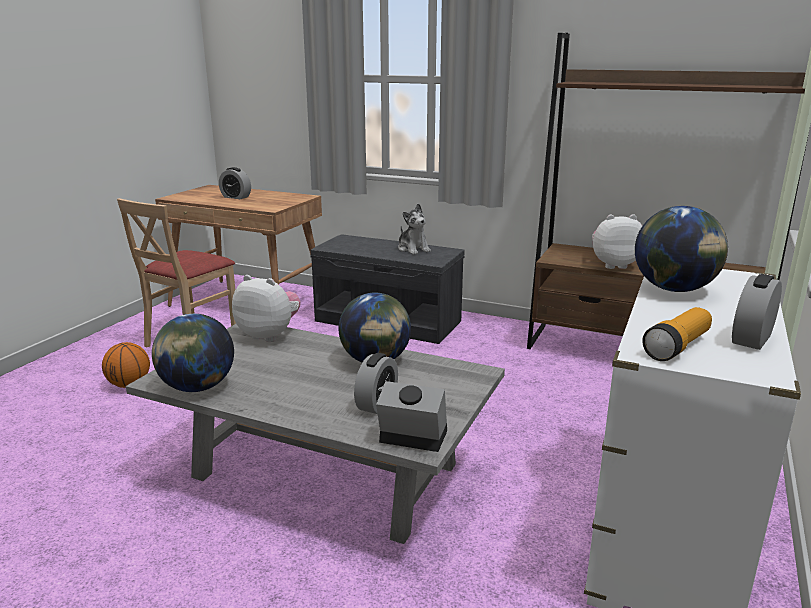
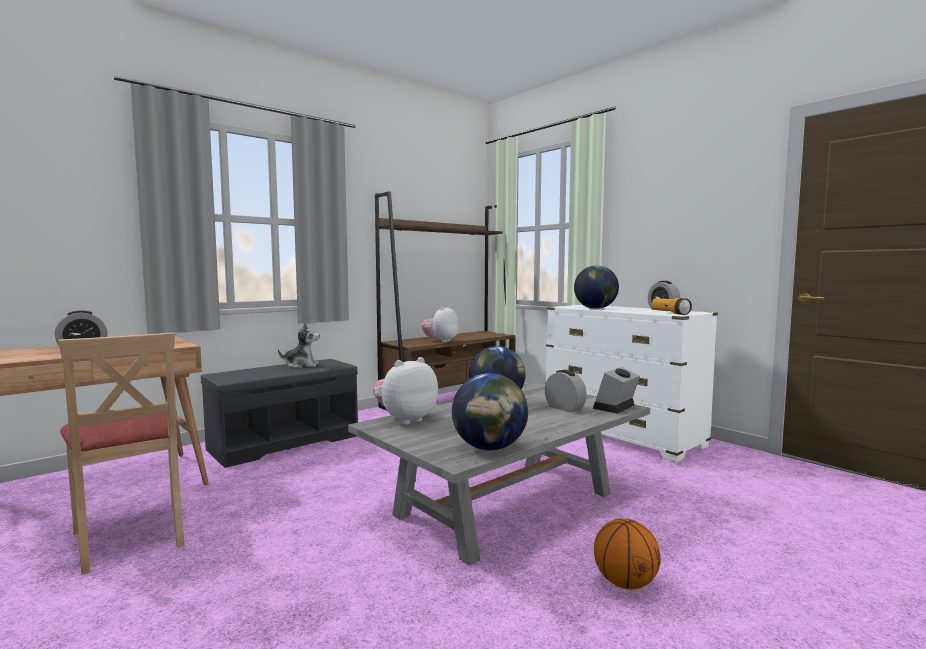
camera: 65 degrees left, 15 degrees down
basketball [102,342,150,388] -> basketball moved to [594,518,661,590]

